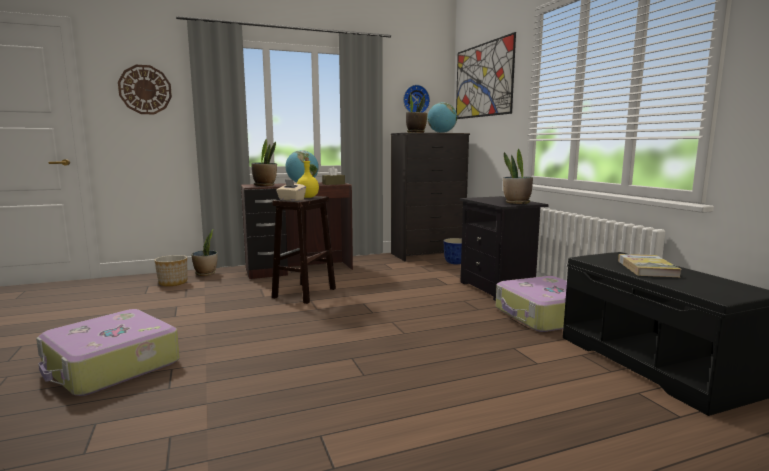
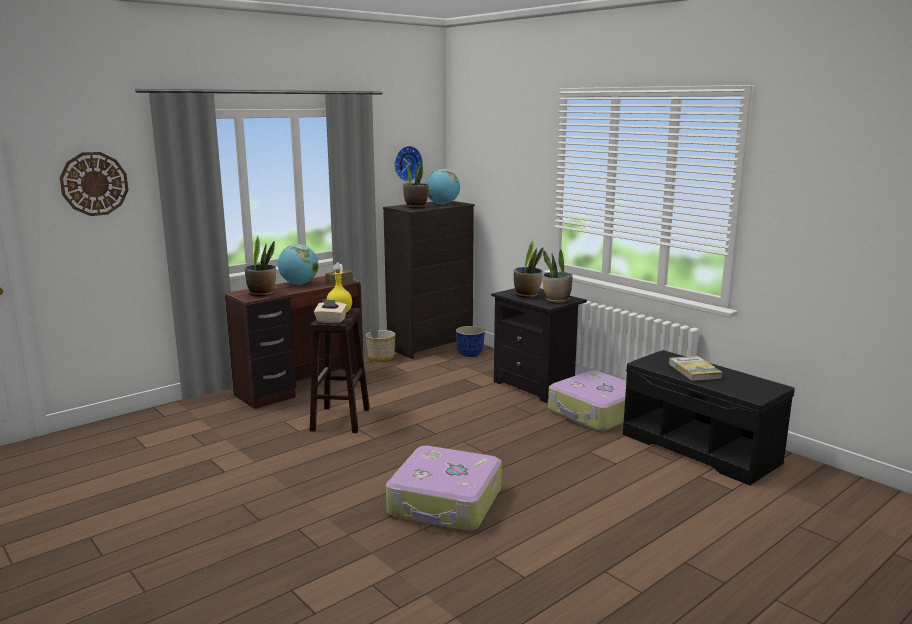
camera: 20 degrees left, 5 degrees up
suitcase [36,309,180,396] -> suitcase moved to [386,446,502,531]
planter [154,255,187,286] -> planter moved to [366,330,395,362]
potted plant [191,229,217,276] -> potted plant moved to [514,240,543,298]
picture [456,32,516,119] -> none

